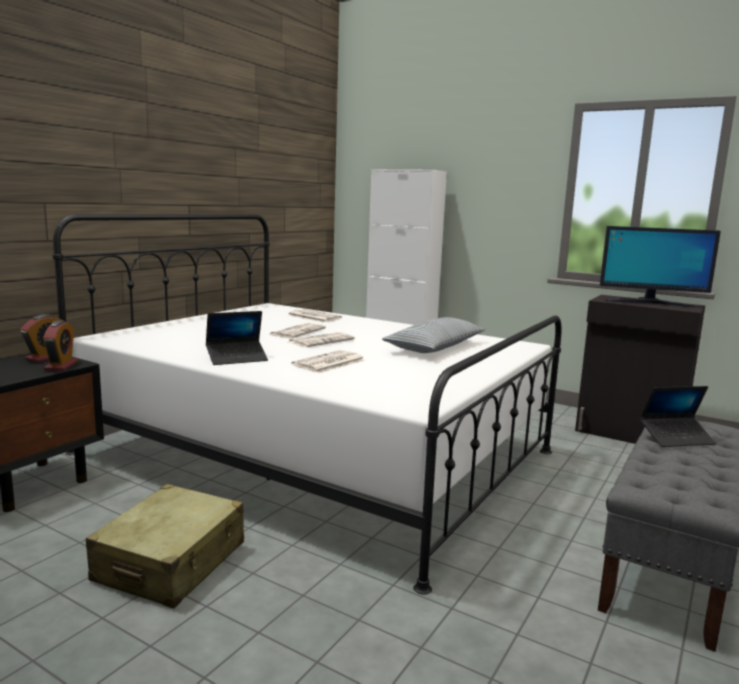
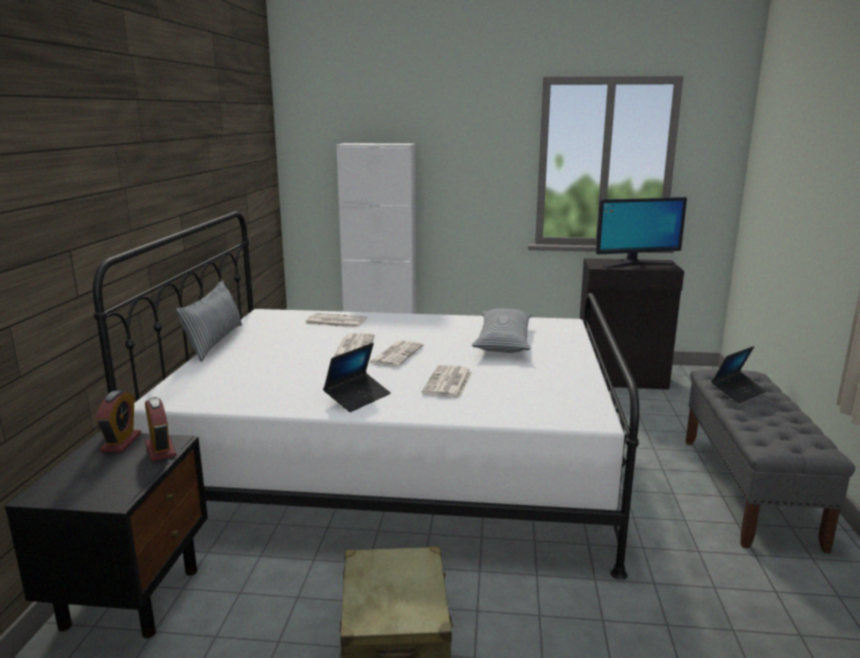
camera: 25 degrees left, 5 degrees up
none -> pillow [176,279,242,362]

